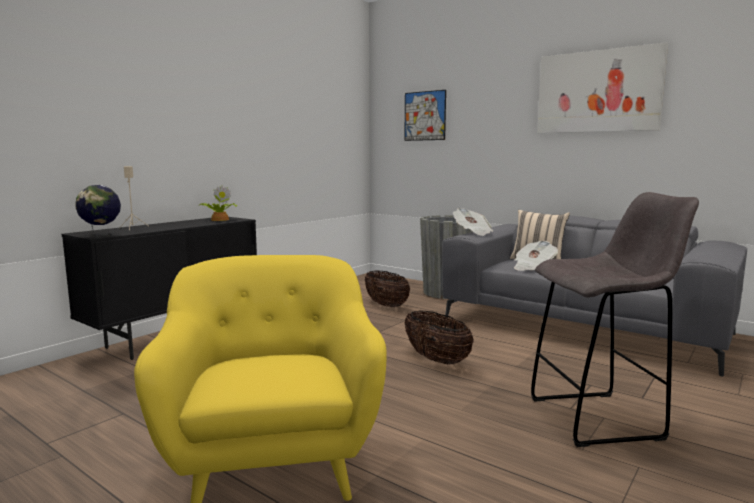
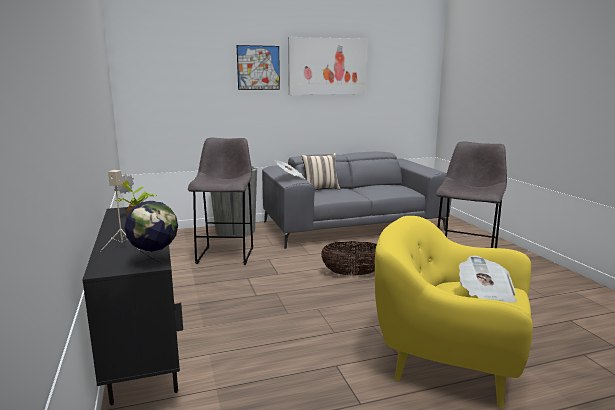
camera: 55 degrees left, 5 degrees up
basket [365,270,410,307] -> grey stool [188,138,253,265]
picture [404,90,446,141] -> picture moved to [237,45,280,90]
newspaper [514,241,558,271] -> newspaper moved to [459,256,517,303]

